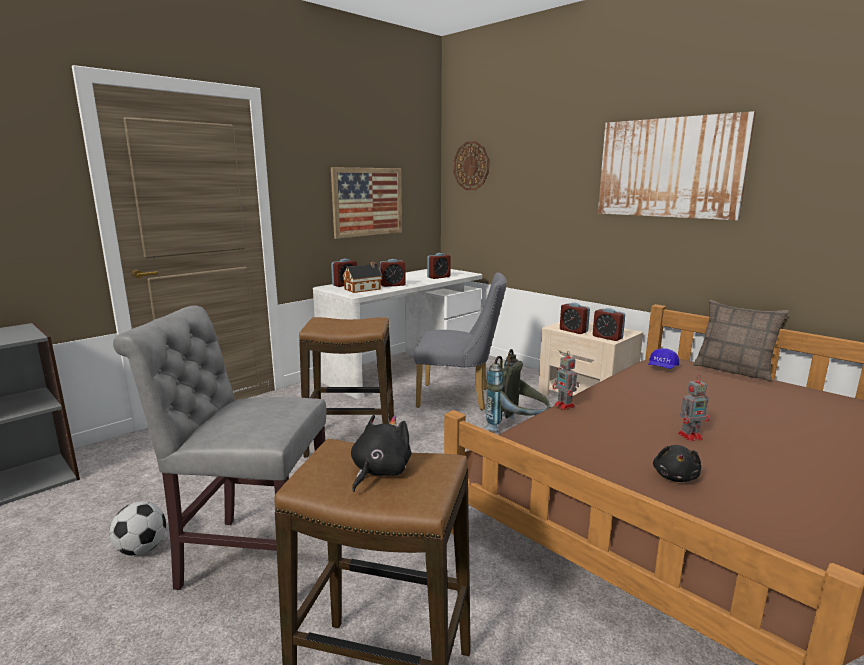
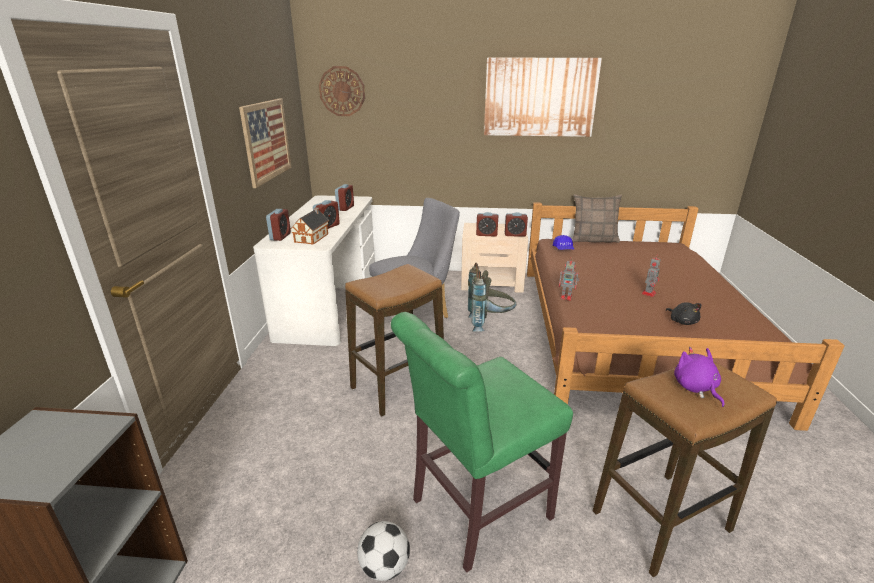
camera: 40 degrees left, 10 degrees up
grey chair [113,305,326,590] -> green chair [391,312,573,573]
black plush toy [351,414,411,492] -> purple plush toy [674,347,724,407]

